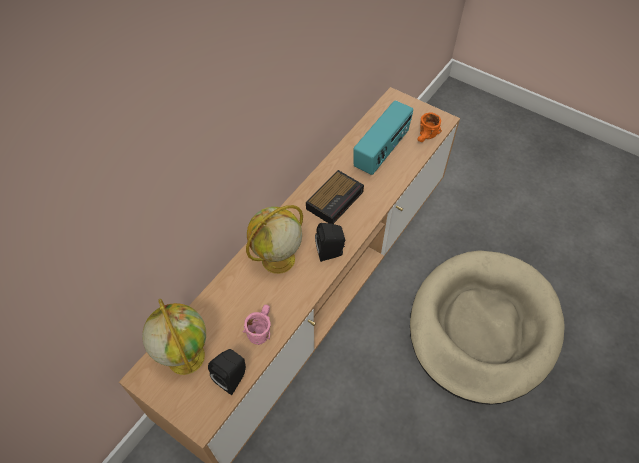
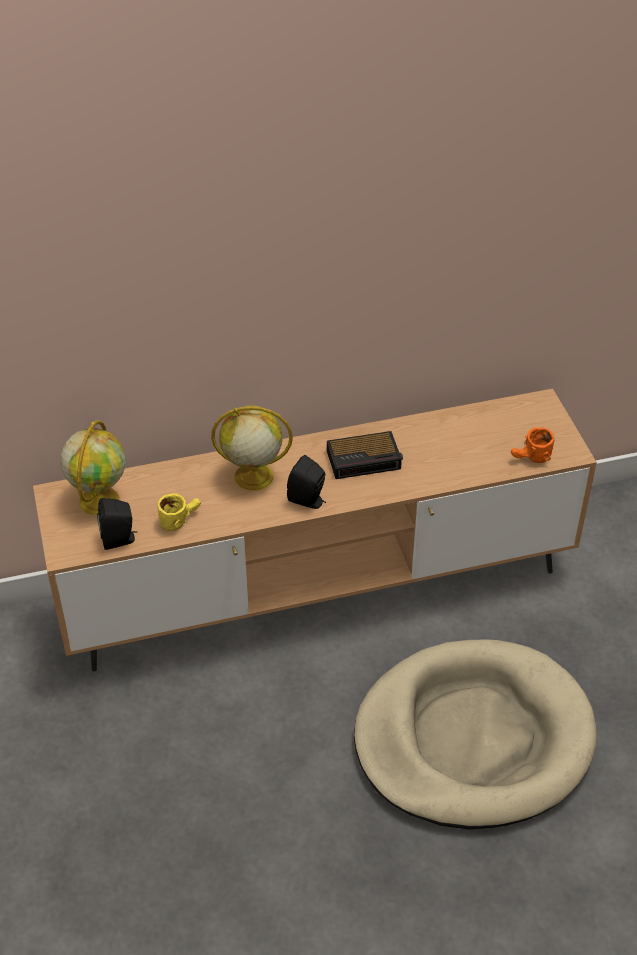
camera: 40 degrees right, 10 degrees down
pink mug [242,305,271,345] -> yellow mug [157,493,201,531]
radio [353,100,413,175] -> none

